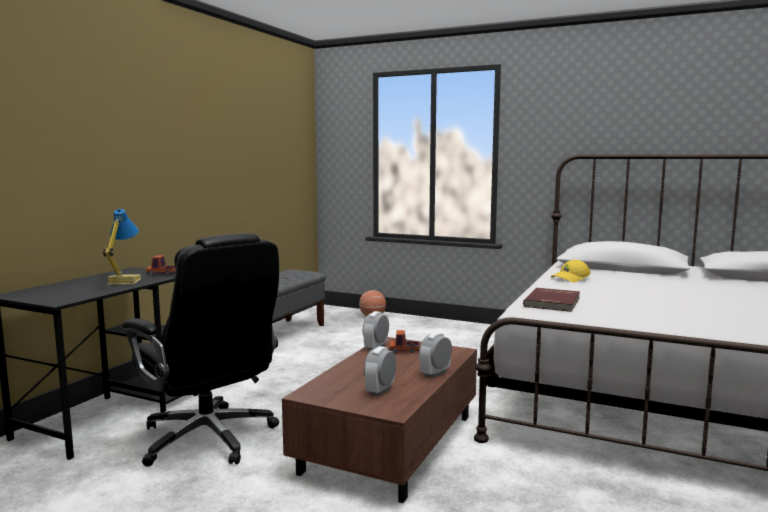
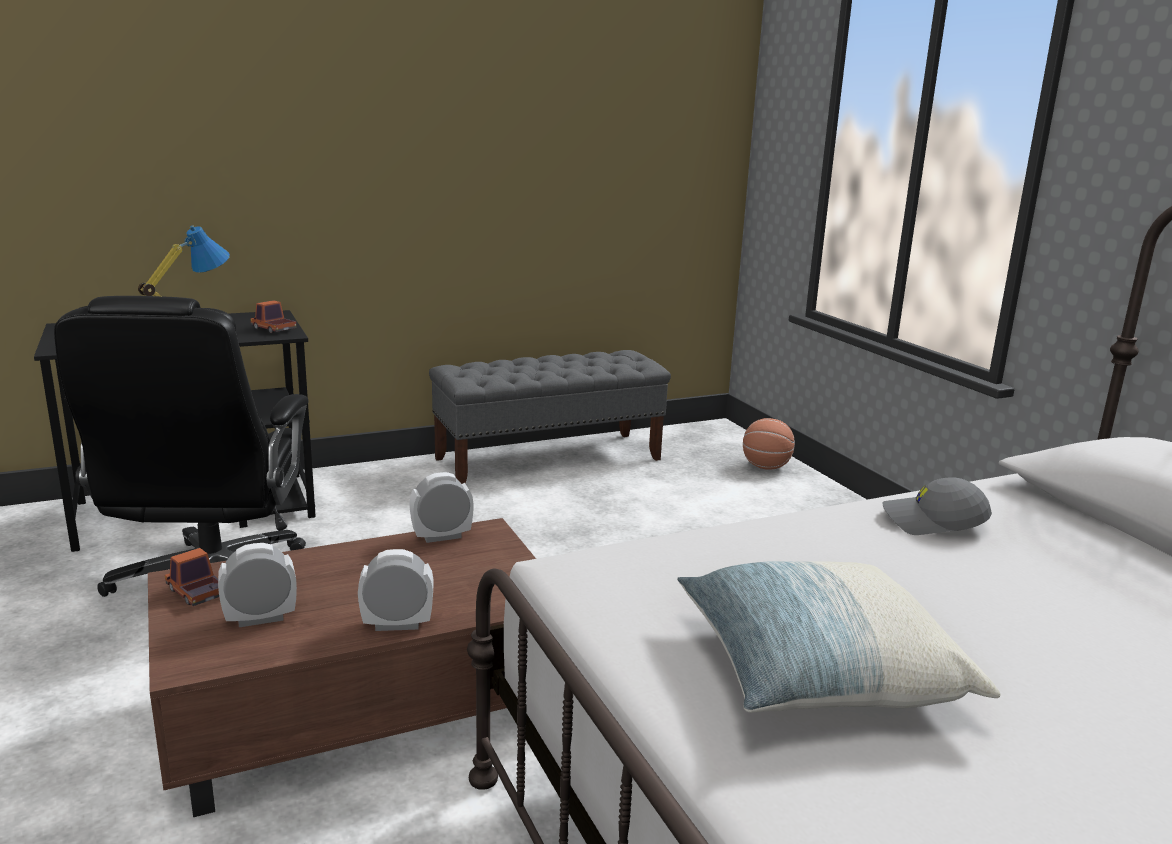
camera: 40 degrees right, 10 degrees up
toy truck [389,330,419,353] -> toy truck moved to [165,548,219,606]
red book [523,288,580,312] -> none
yellow cap [551,260,590,282] -> grey cap [883,477,992,535]
none -> pillow [677,561,1001,713]

